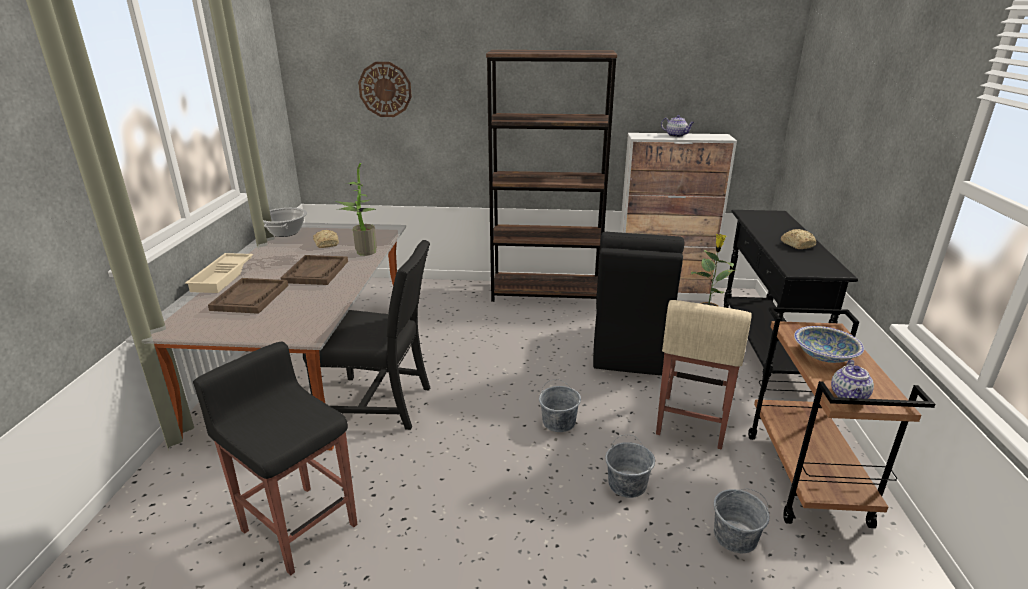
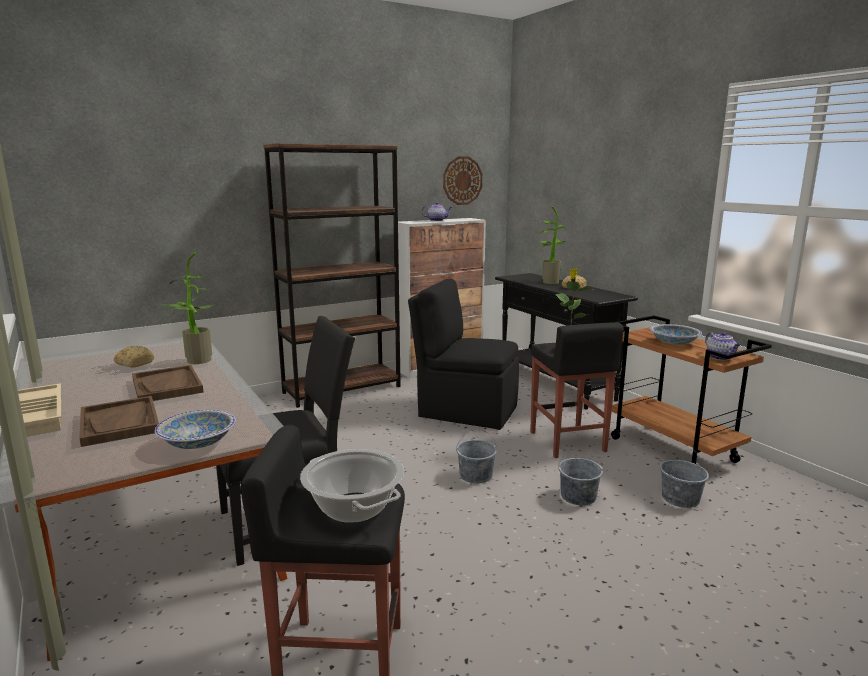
camera: 35 degrees left, 10 degrees down
cooking pot [263,208,307,237] -> cooking pot moved to [300,449,404,523]
wall clock [358,62,412,117] -> wall clock moved to [443,157,483,205]
black chair [593,232,684,375] -> black chair turned 135 degrees clockwise [408,279,519,430]
beige stool [656,300,752,450] -> black stool [530,322,624,458]
none -> bowl [155,410,236,449]
none -> potted plant [536,206,567,284]

